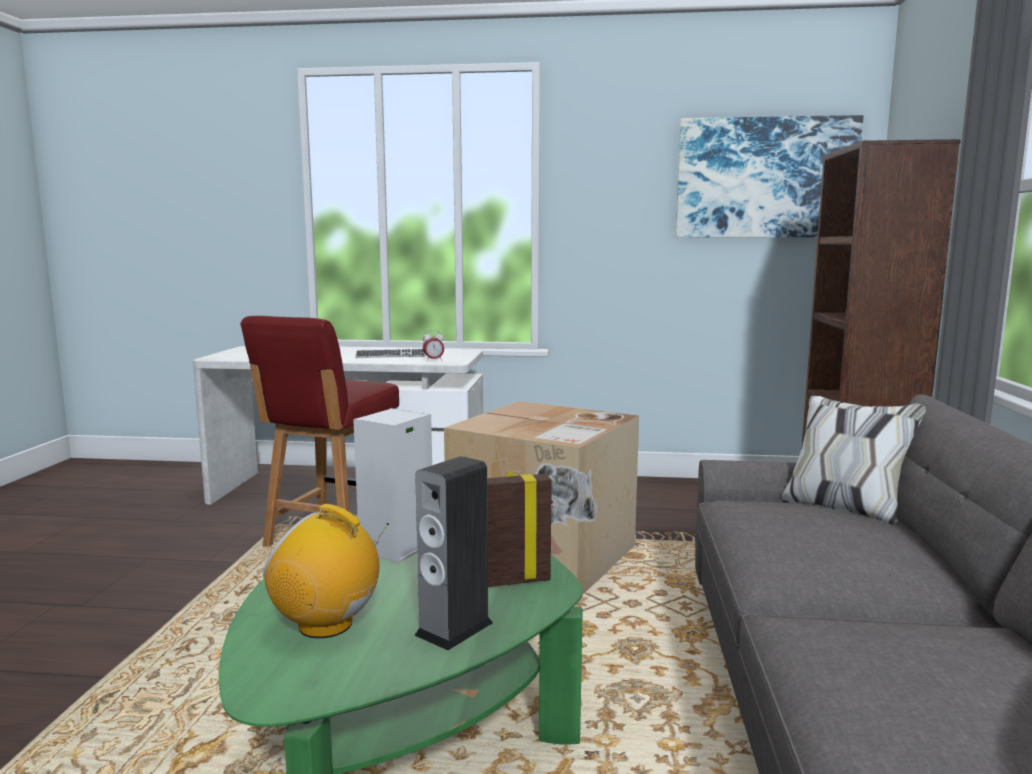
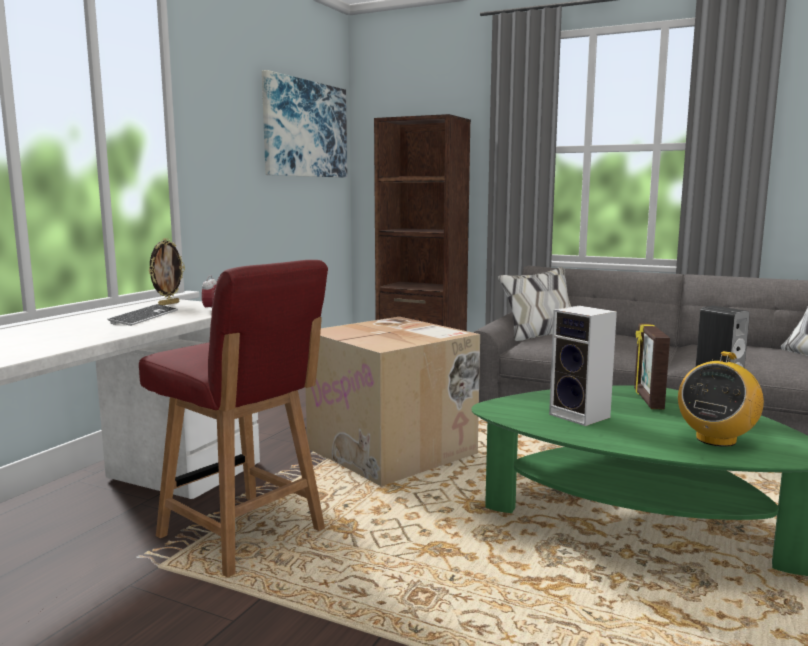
camera: 70 degrees left, 0 degrees up
none -> picture frame [149,238,185,305]

